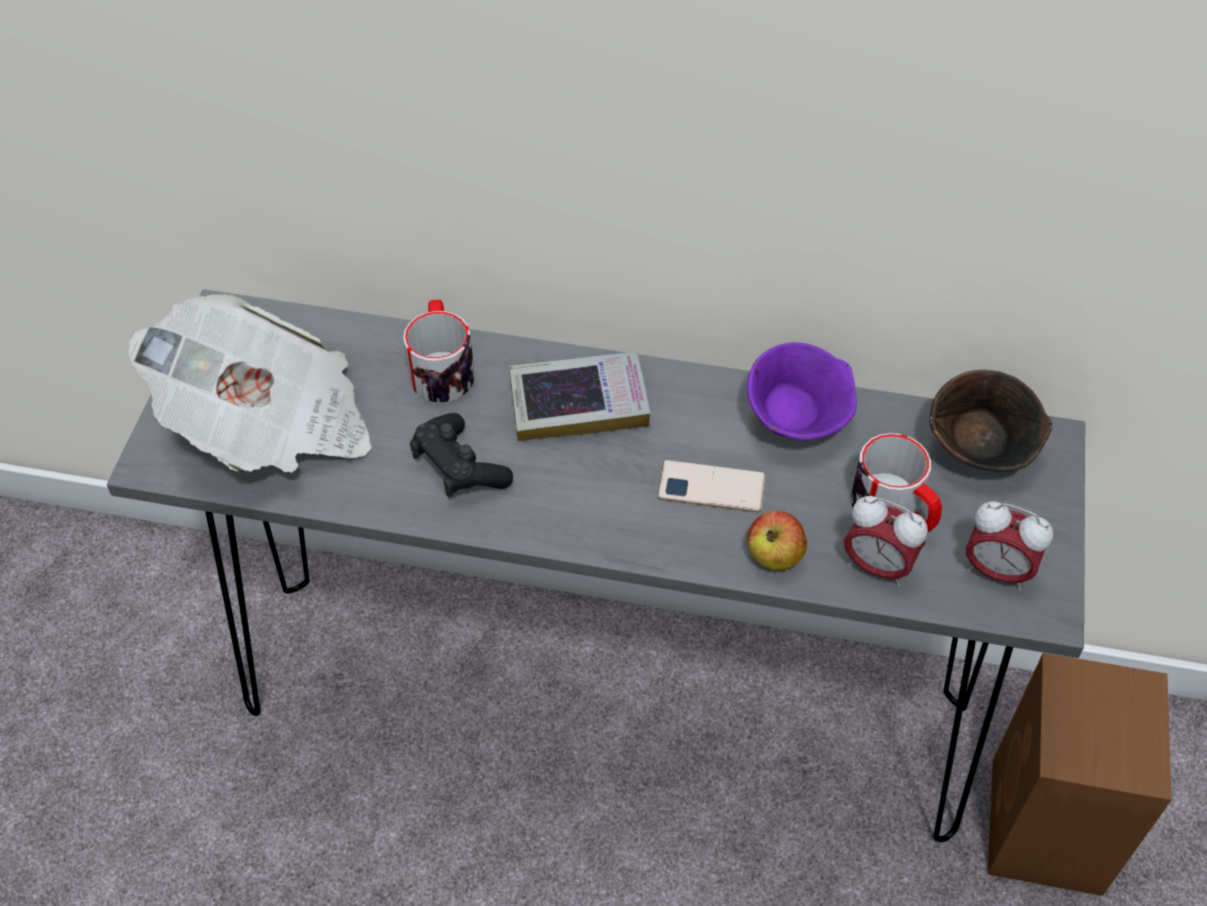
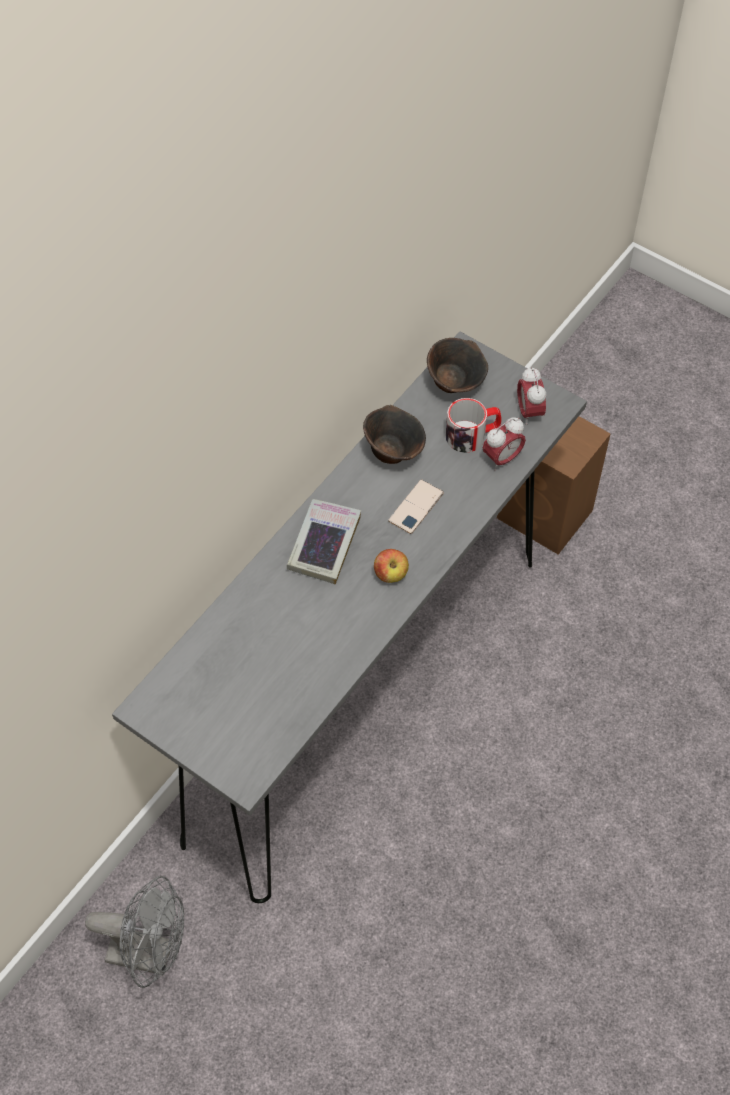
camera: 65 degrees left, 5 degrees up
newspaper [128,294,372,473] -> none
mug [403,299,475,403] -> none
black game controller [410,413,513,497] -> none
purple bowl [747,342,857,440] -> brown bowl [363,405,426,464]
apple [747,510,807,570] -> apple moved to [374,549,409,583]
alarm clock [966,501,1053,591] -> alarm clock turned 120 degrees clockwise [517,367,546,425]
none -> grey fan [85,876,184,988]

